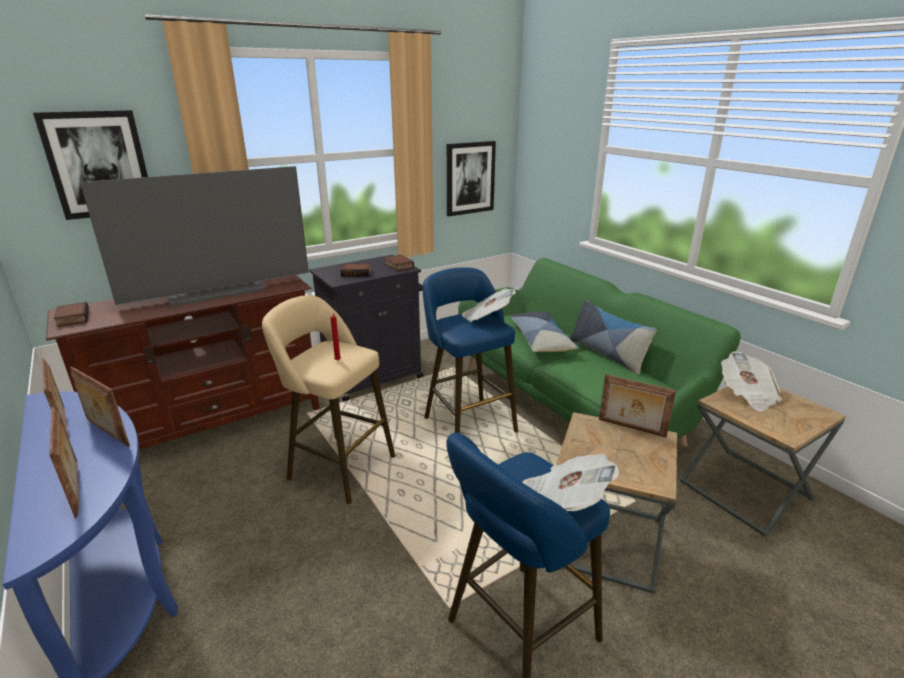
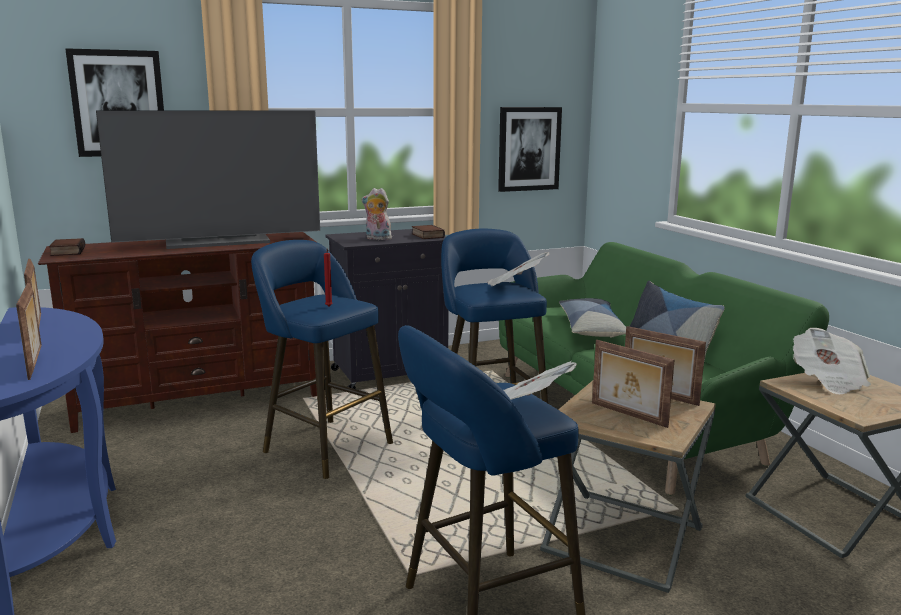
camera: 10 degrees right, 10 degrees down
picture frame [70,366,130,447] -> picture frame moved to [592,340,675,428]
beige stool [262,295,395,504] -> blue stool [251,240,393,479]
book [341,263,371,277] -> plush toy [361,188,392,240]

